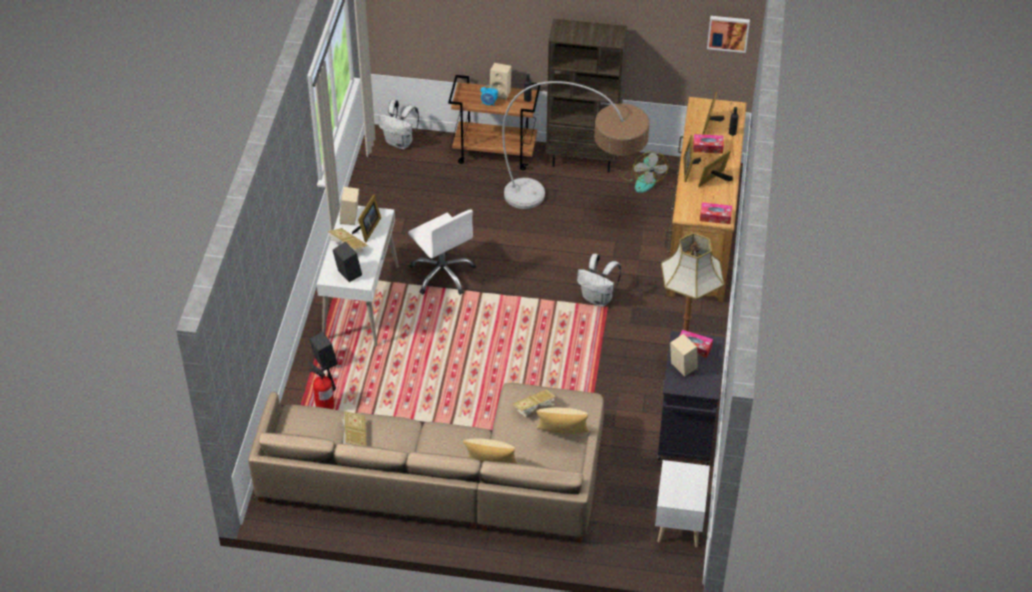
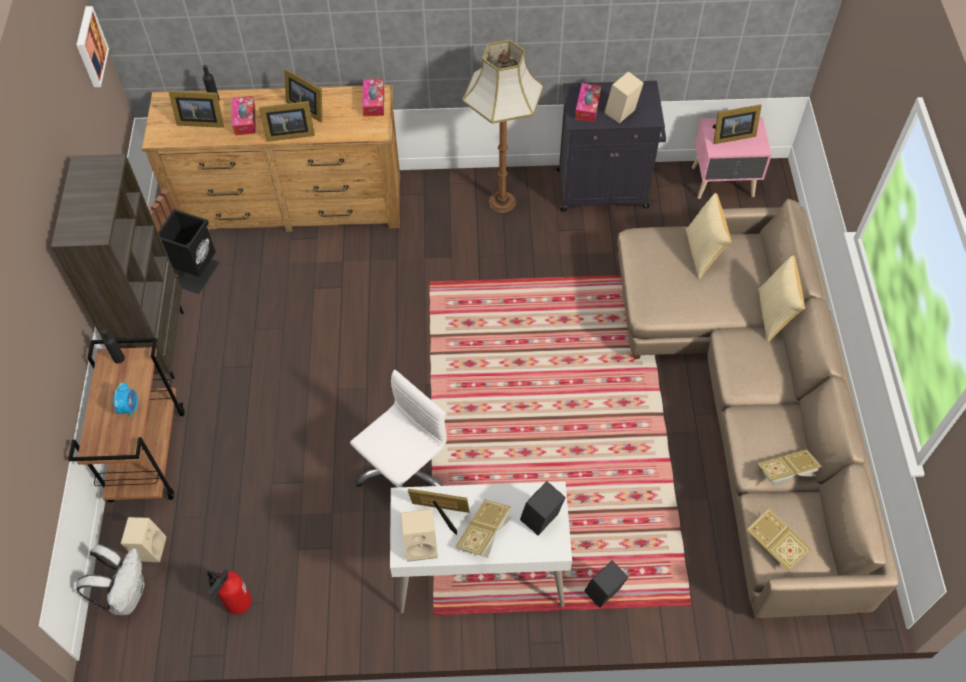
camera: 100 degrees left, 10 degrees up
fire extinguisher [308,362,336,409] -> fire extinguisher moved to [207,570,252,614]
beige speaker [490,63,512,100] -> beige speaker moved to [121,517,166,563]
floor lamp [502,81,649,209] -> none
book [512,389,556,417] -> book moved to [746,508,811,571]
white backpack [577,254,621,307] -> none
fan [623,152,669,193] -> black trash can [149,188,220,294]
white nightstand [655,460,710,547] -> pink nightstand [692,117,772,199]
none -> picture frame [713,104,762,144]

